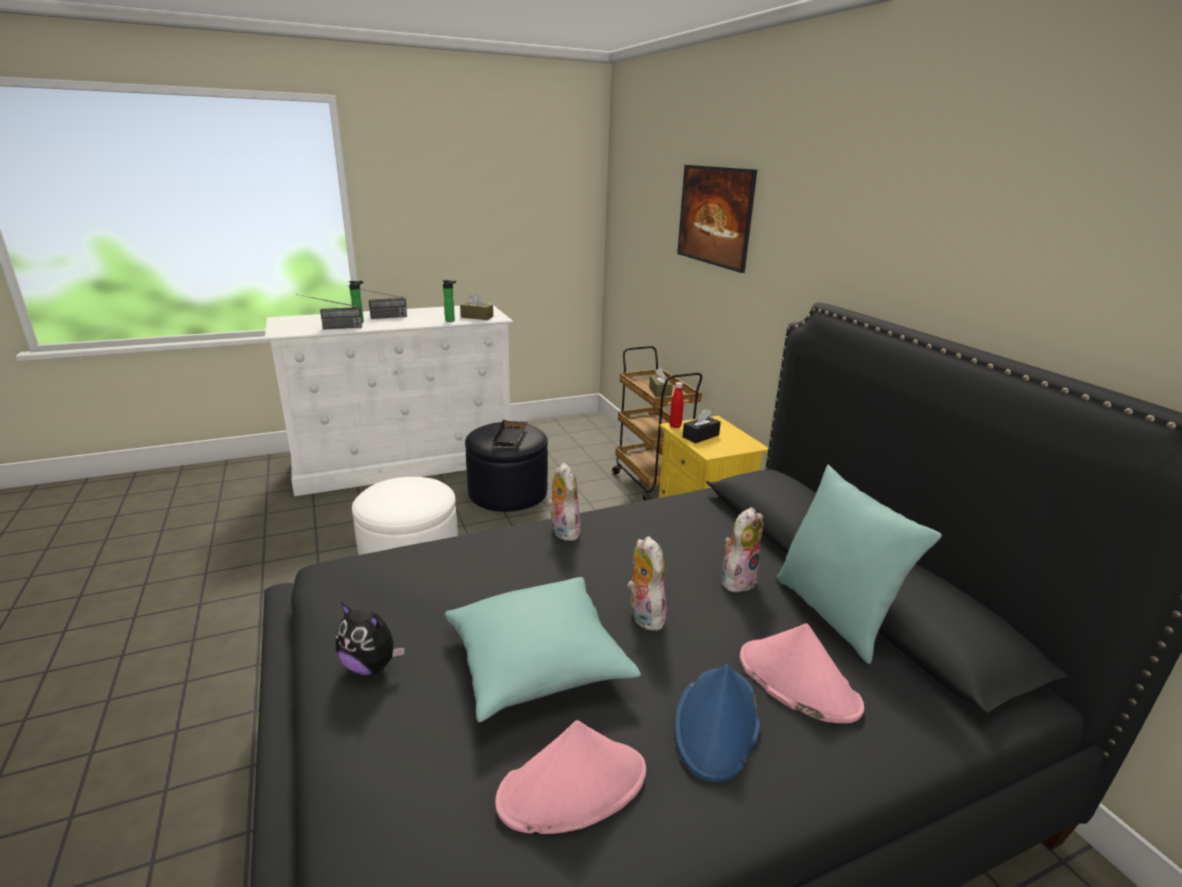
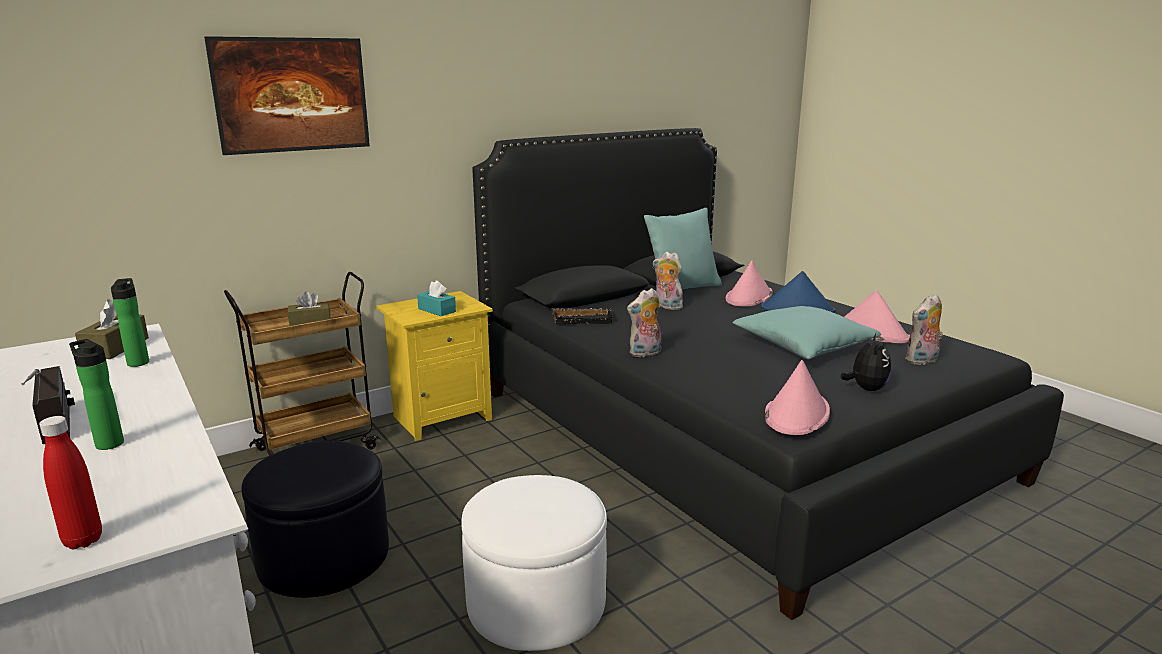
camera: 100 degrees left, 5 degrees down
radio [296,294,362,329] -> none
black tray [491,420,528,447] -> black tray moved to [551,308,614,324]
plush toy [627,536,667,631] -> plush toy moved to [905,294,943,365]
red bottle [669,382,684,428] -> red bottle moved to [39,416,102,549]
black tissue box [682,409,721,443] -> turquoise tissue box [417,280,456,316]
none -> pink hat [765,360,830,435]

